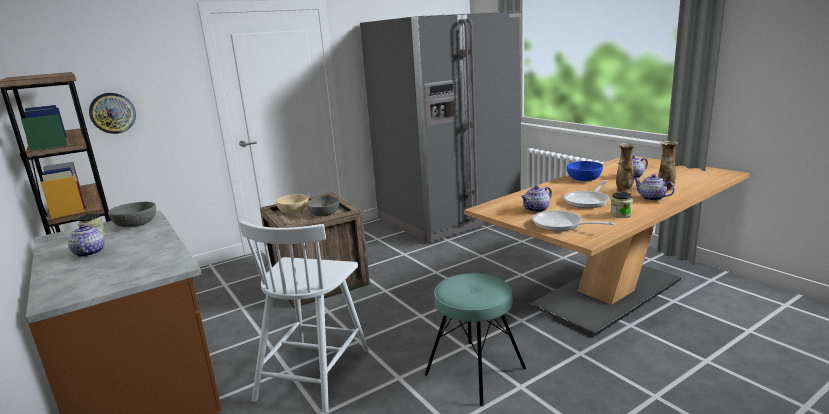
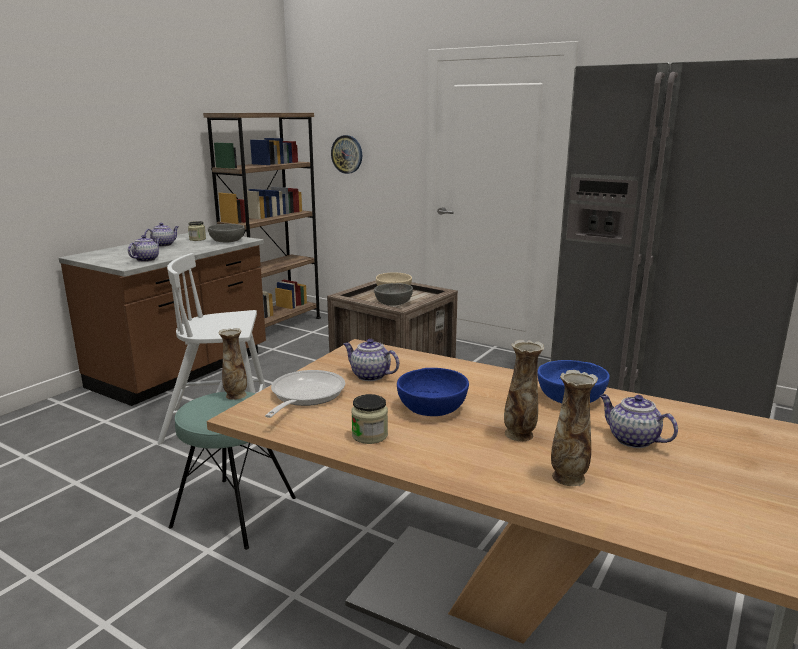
camera: 65 degrees right, 0 degrees up
frying pan [564,180,610,208] -> blue bowl [397,368,469,416]
teapot [633,174,675,201] -> teapot moved to [128,235,160,262]
none -> vase [218,328,247,400]

